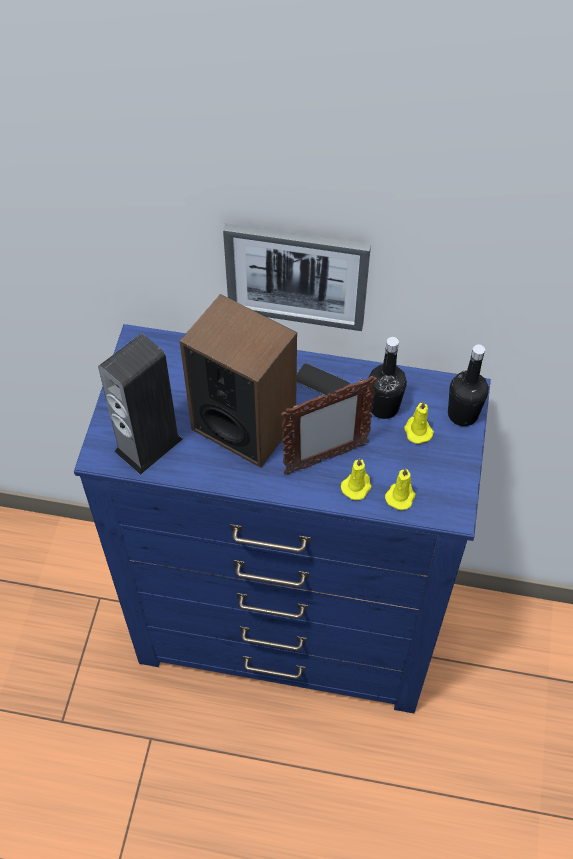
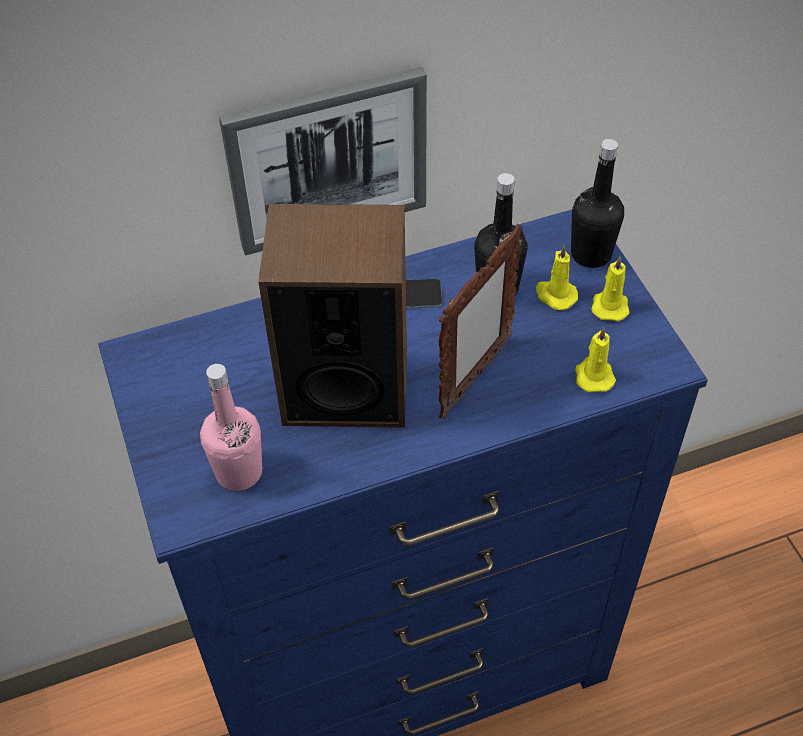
camera: 30 degrees left, 5 degrees down
speaker [98,333,183,475] -> pink bottle [200,364,262,491]
yellow candle [341,458,372,500] -> yellow candle moved to [591,256,629,321]

